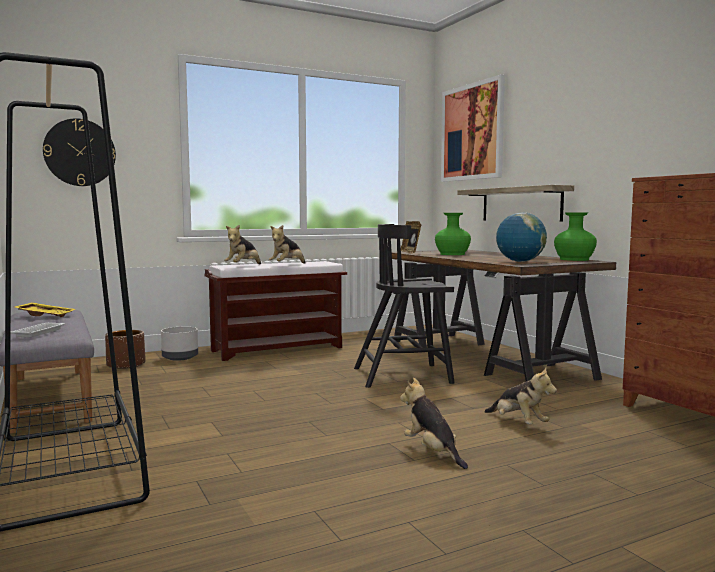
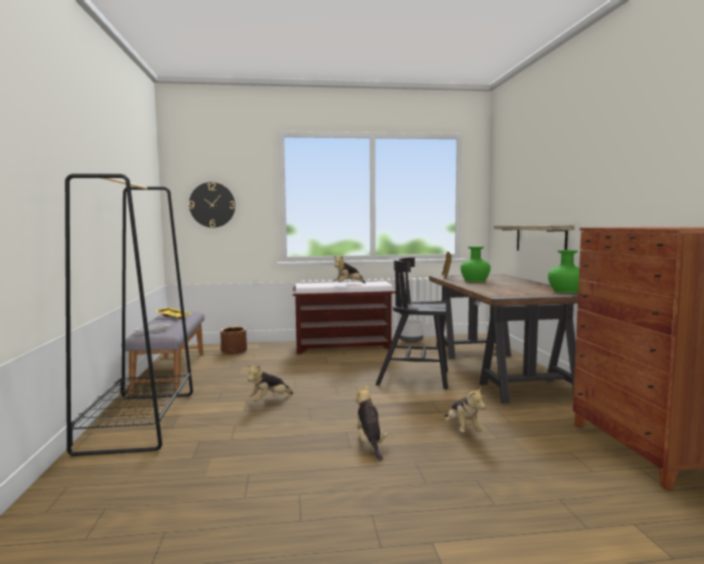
camera: 20 degrees right, 0 degrees up
grey planter [161,327,198,361] -> grey planter moved to [399,320,423,343]
plush toy [224,225,261,264] -> plush toy moved to [247,364,293,402]
picture [441,74,505,182] -> none
globe [496,212,547,262] -> none

